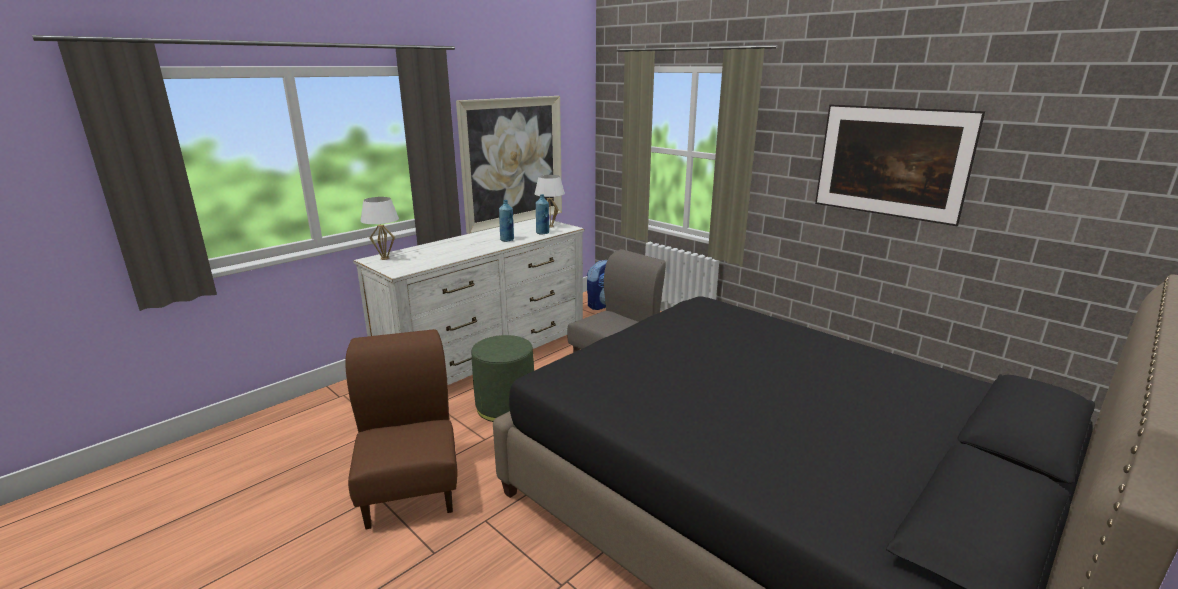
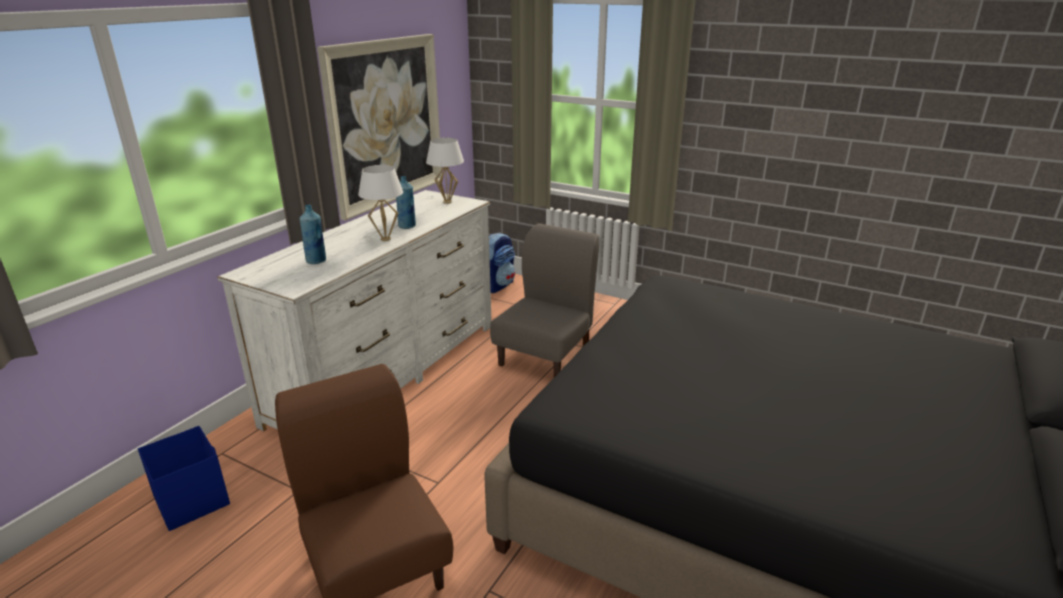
camera: 15 degrees left, 5 degrees up
white table lamp [361,197,399,260] -> white table lamp moved to [358,165,403,241]
green ottoman [471,335,534,422] -> none
blue bottle [536,194,549,234] -> blue bottle moved to [299,205,326,264]
picture [815,105,985,226] -> none
none -> blue storage box [138,426,230,531]

